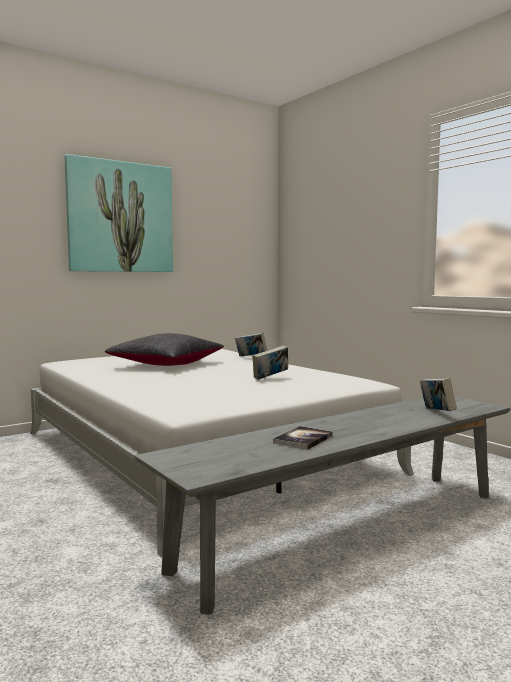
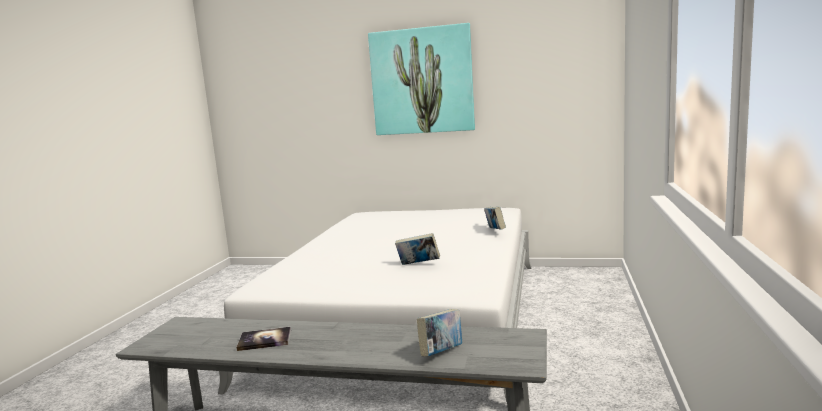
camera: 50 degrees right, 5 degrees up
black pillow [105,333,224,366] -> none

